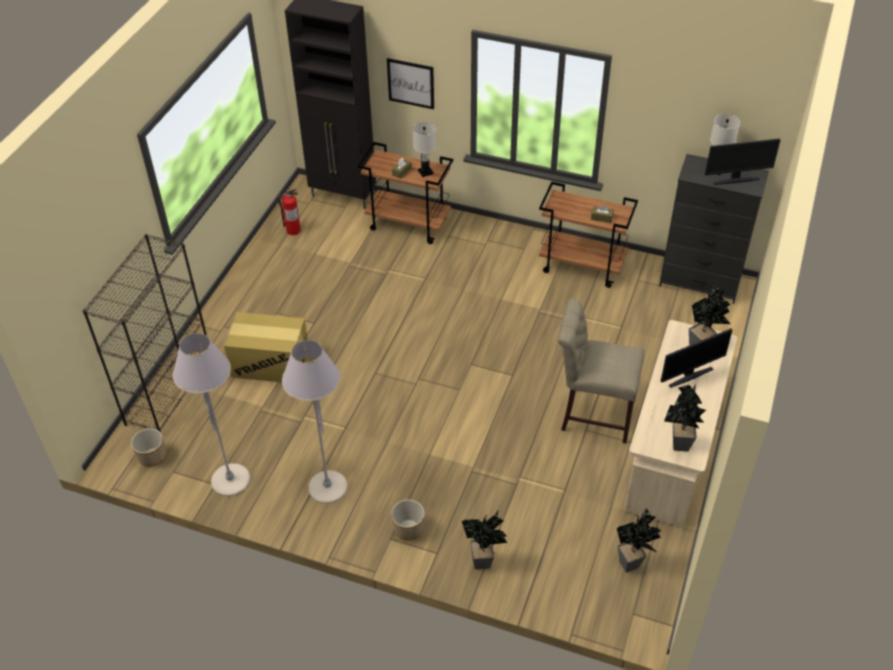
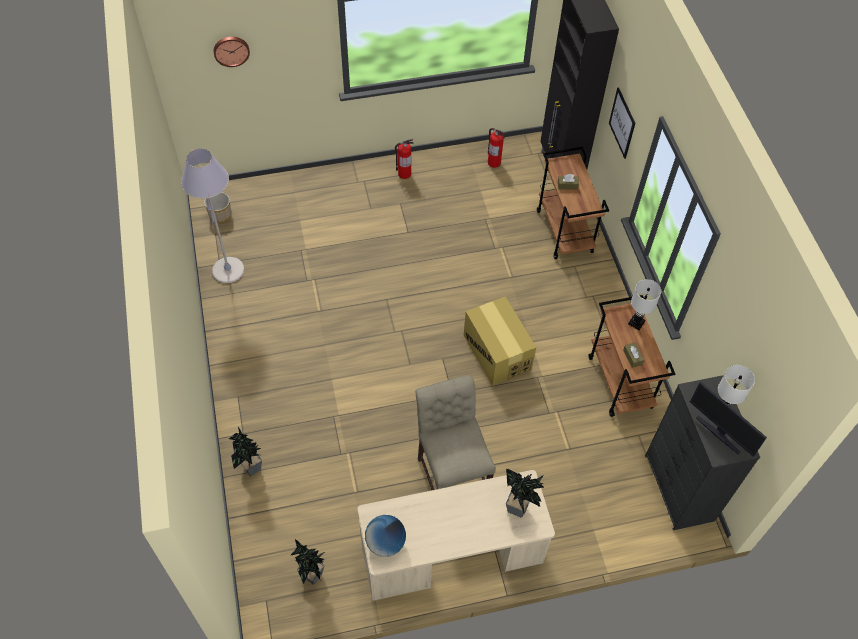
camera: 55 degrees right, 10 degrees up
black bookcase [83,234,207,432] -> none
cardboard box [224,312,308,382] -> cardboard box moved to [464,296,536,386]
grey floor lamp [282,340,348,504] -> none
planter [391,499,425,540] -> none
white table lamp [413,122,436,177] -> white table lamp moved to [628,279,661,330]
monitor [661,328,733,388] -> none
potted plant [664,383,706,452] -> globe [365,515,406,557]
none -> wall clock [214,37,250,67]
none -> fire extinguisher [395,139,414,179]

